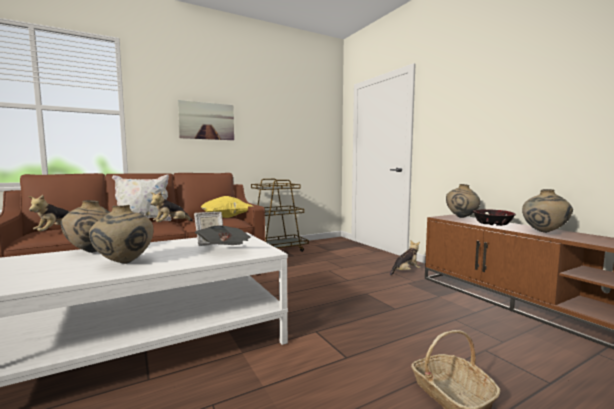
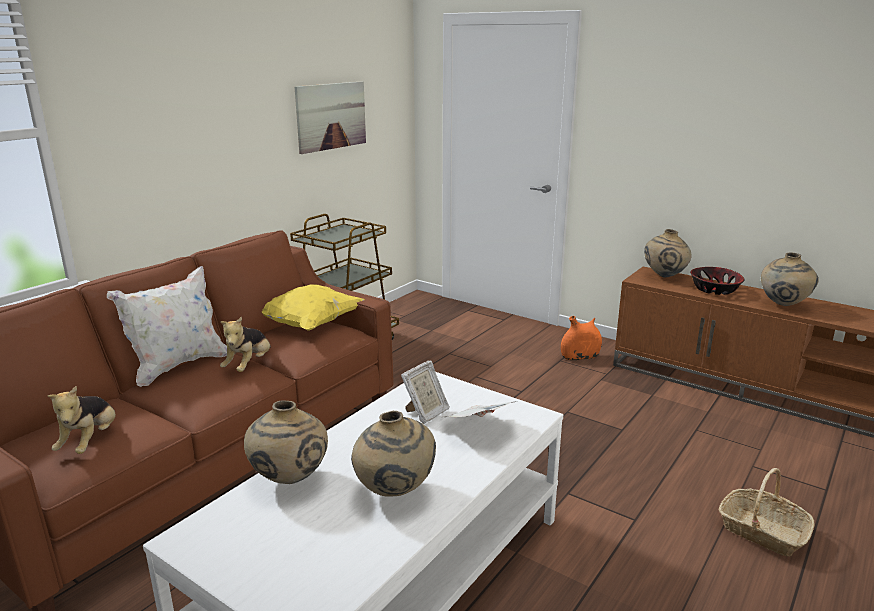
camera: 25 degrees left, 15 degrees up
picture [178,100,234,140] -> picture moved to [294,81,366,154]
plush toy [390,240,421,276] -> orange vase [561,316,602,360]

